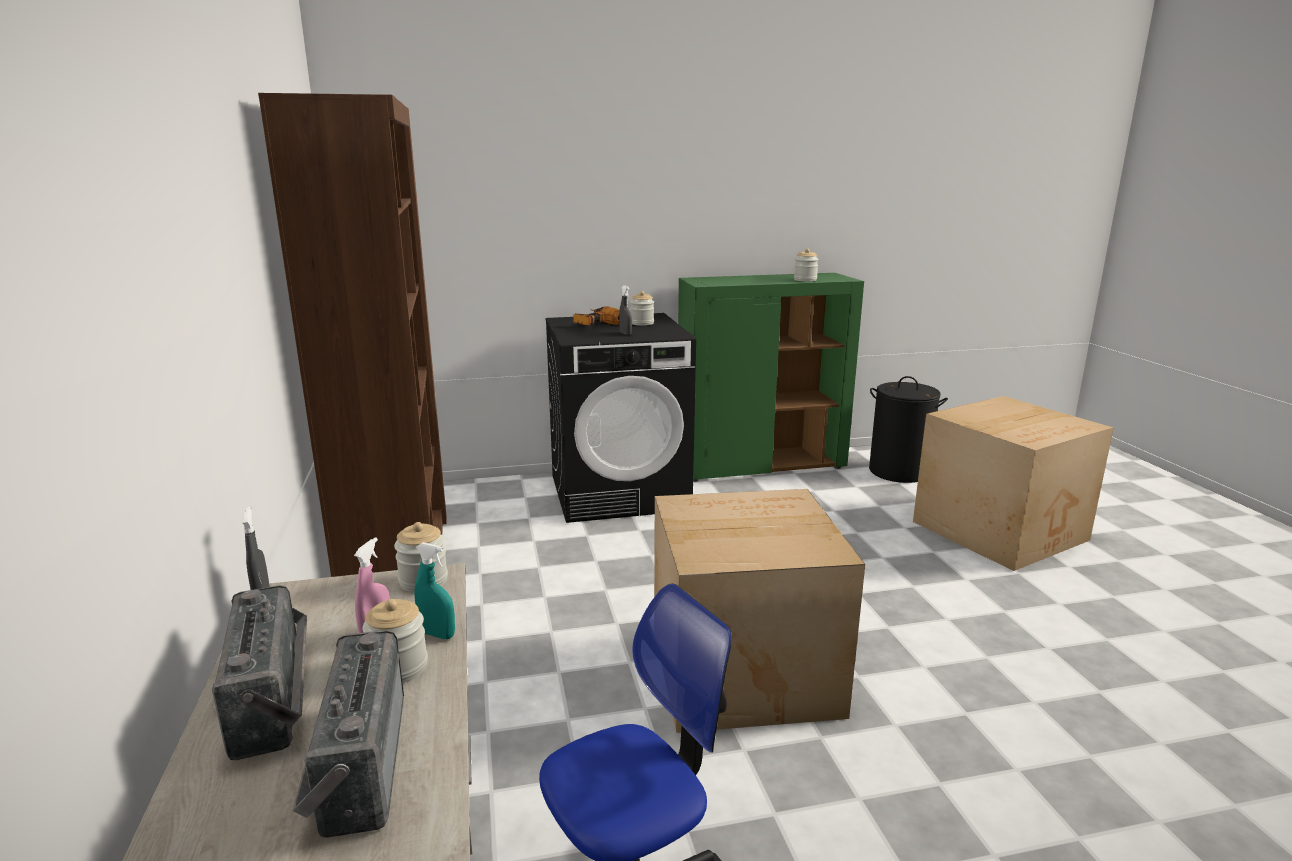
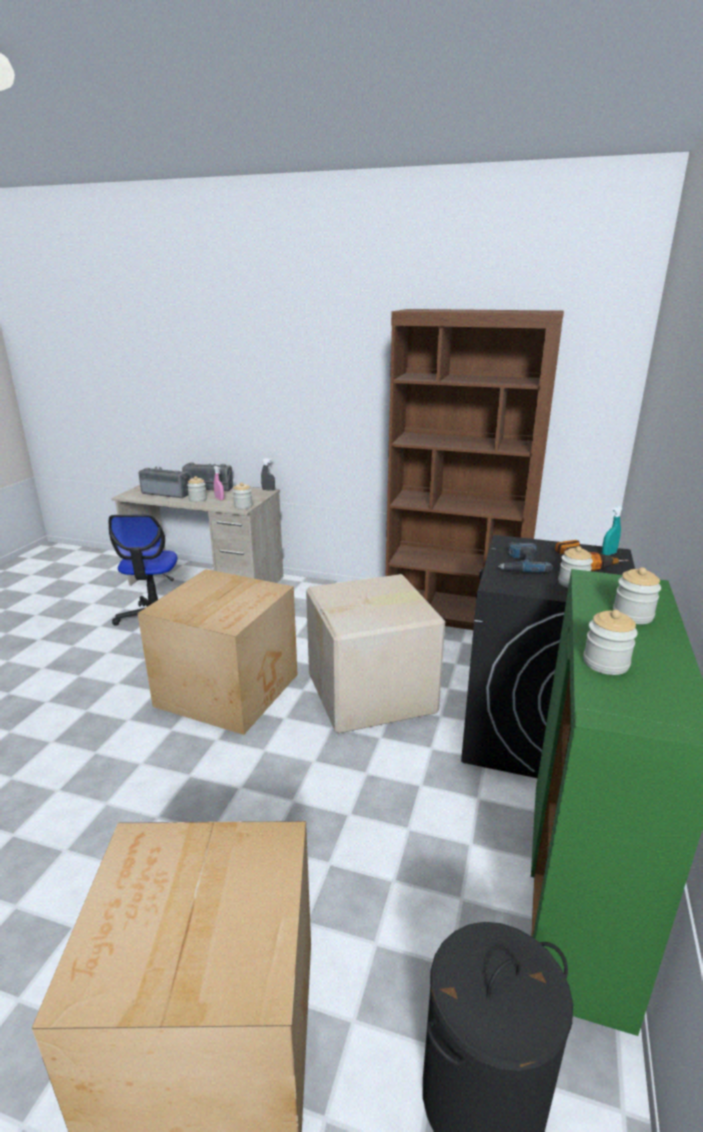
camera: 120 degrees right, 5 degrees up
turquoise spray bottle [414,542,455,639] -> turquoise spray bottle moved to [602,506,623,555]
grey spray bottle [619,286,632,335] -> power drill [498,542,553,573]
none -> cardboard box [306,574,445,734]
none -> jar [613,567,661,624]

